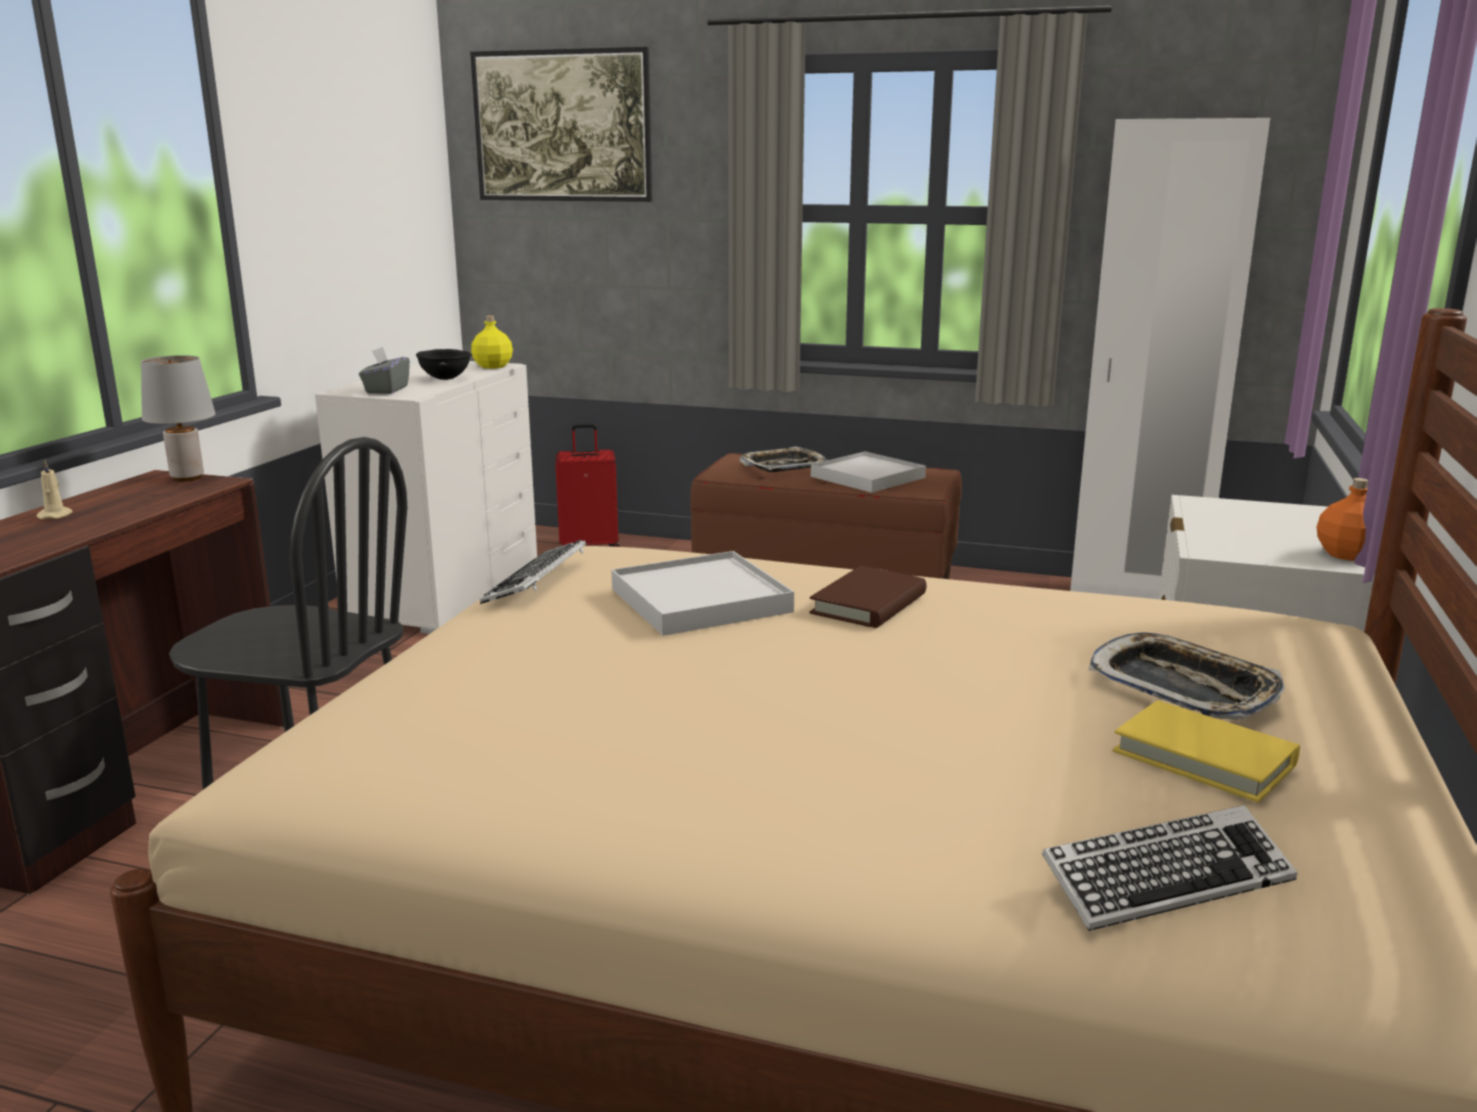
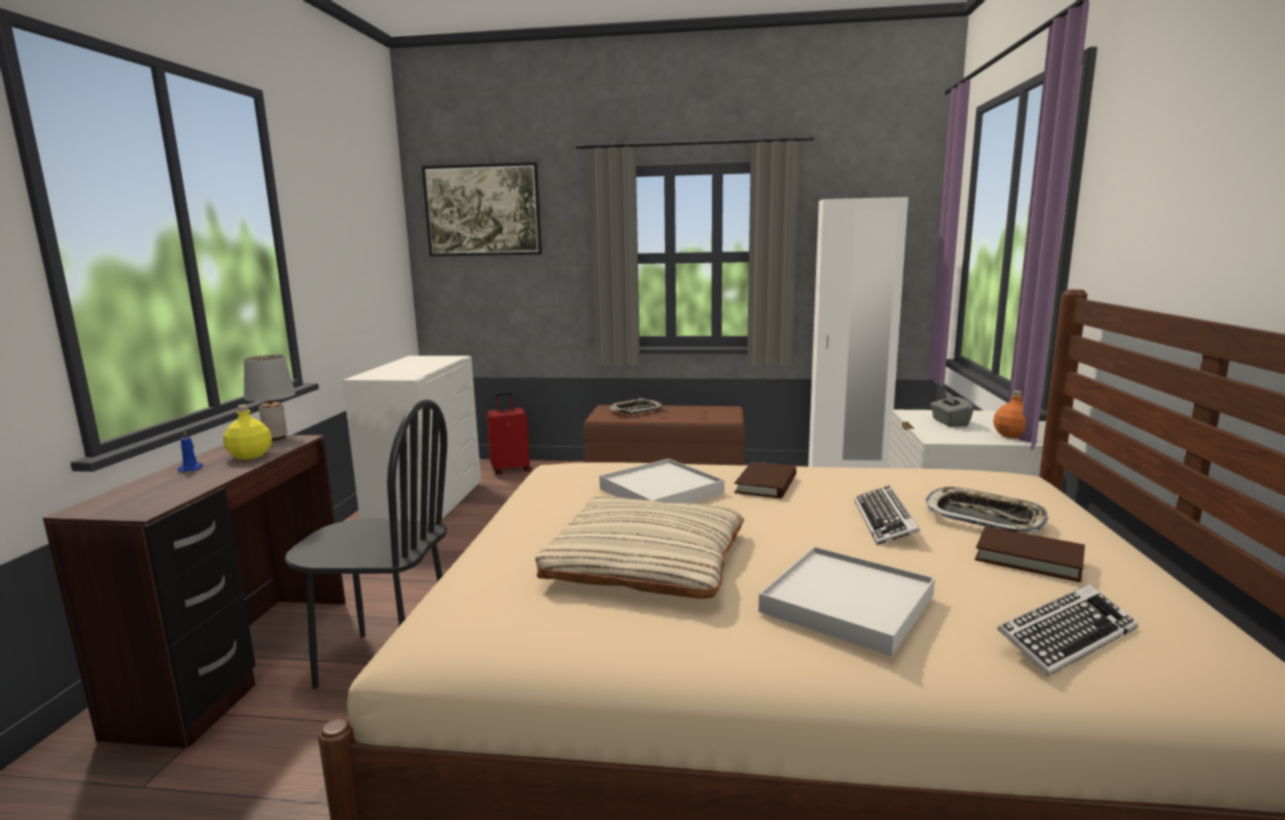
camera: 10 degrees left, 5 degrees down
beige candle [37,460,72,519] -> blue candle [177,430,203,472]
grey tissue box [359,347,410,394] -> grey tissue box moved to [930,391,974,427]
black bowl [416,349,472,380] -> none
yellow bottle [471,315,513,369] -> yellow bottle moved to [223,405,272,460]
keyboard [480,540,586,604] -> keyboard moved to [854,485,920,545]
white tray [811,452,926,493] -> white tray moved to [759,547,935,657]
yellow book [1113,700,1300,803] -> brown book [975,526,1085,582]
none -> beige pillow [535,496,744,599]

